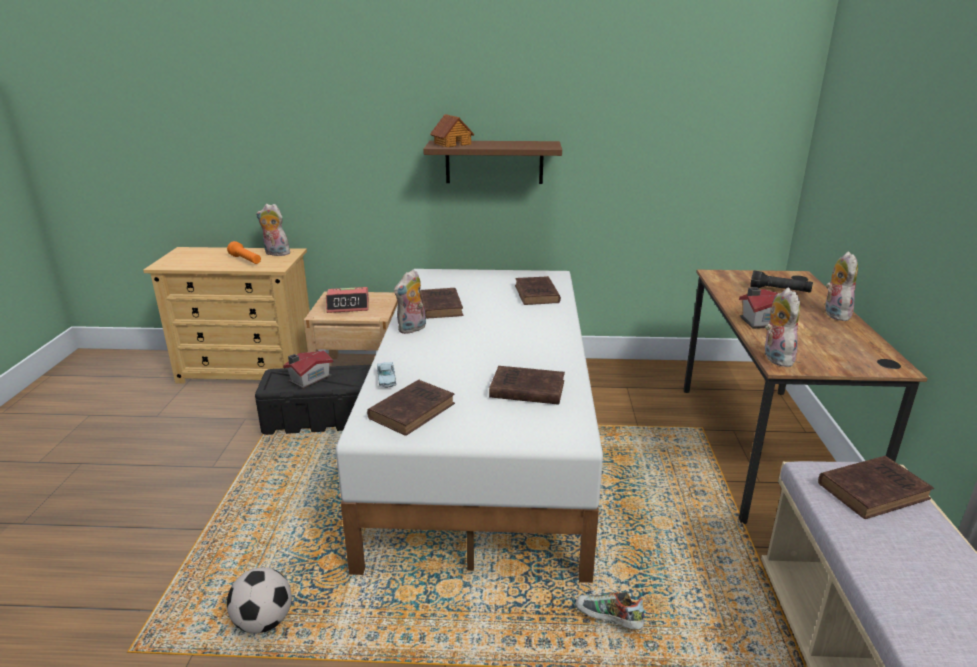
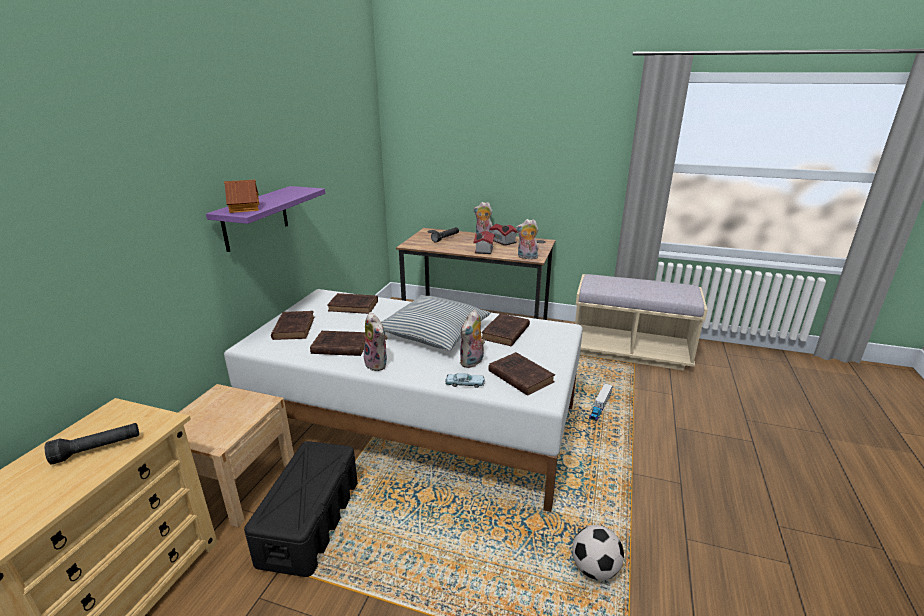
camera: 75 degrees left, 0 degrees up
orange flashlight [227,241,261,264] -> black flashlight [45,423,139,465]
plush toy [256,204,290,256] -> plush toy moved to [460,310,485,368]
toy house [283,350,333,389] -> toy house moved to [489,224,518,246]
alarm clock [326,287,369,313] -> none
brown shelf [423,141,562,184] -> purple shelf [206,186,325,252]
shoe [575,591,644,630] -> toy truck [589,384,613,421]
brown book [818,456,934,519] -> brown book moved to [271,311,315,340]
none -> pillow [381,295,491,351]

